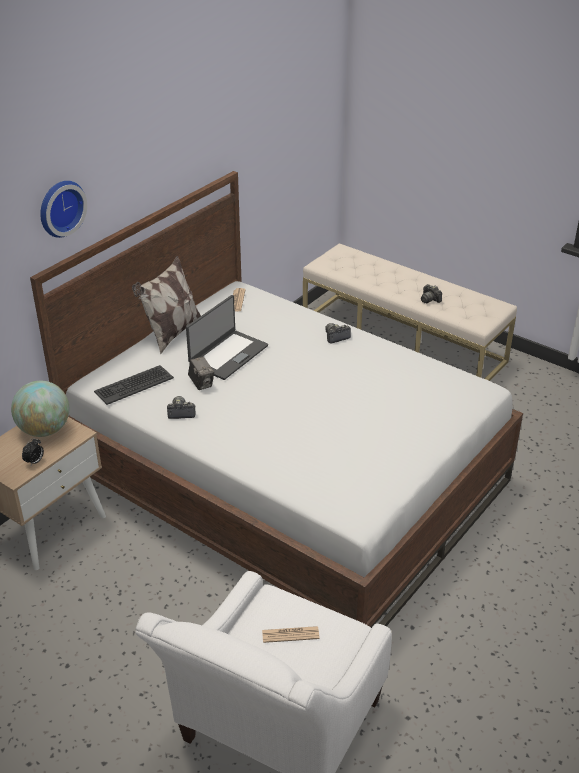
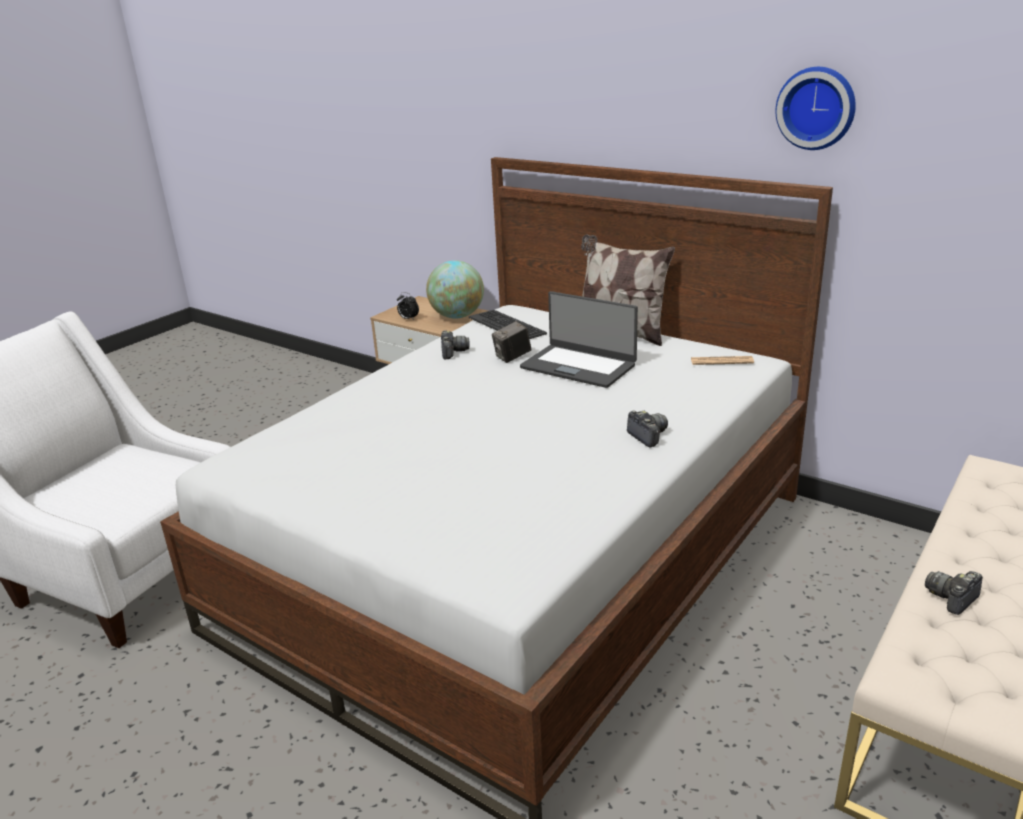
camera: 90 degrees right, 10 degrees down
wall clock [40,181,87,238] -> wall clock moved to [775,67,856,150]
newspaper [262,626,320,643] -> none

